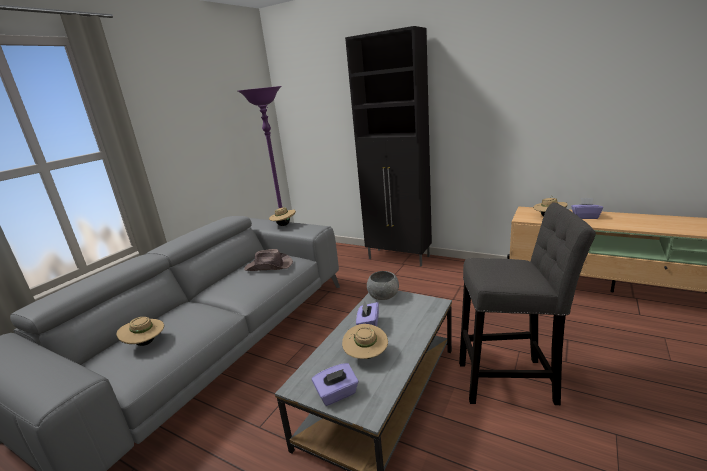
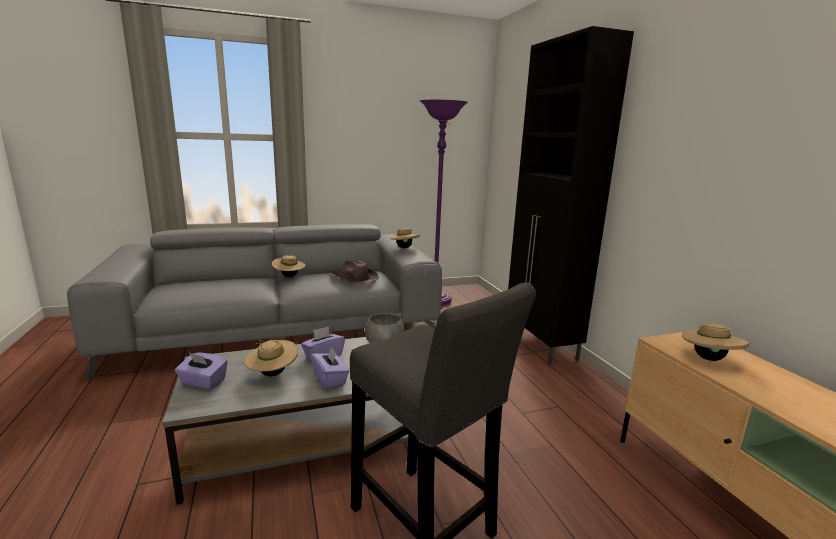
camera: 40 degrees right, 5 degrees down
beige hat [117,317,164,346] -> beige hat moved to [272,255,305,277]
purple tissue box [571,198,603,219] -> purple tissue box moved to [311,347,349,389]

